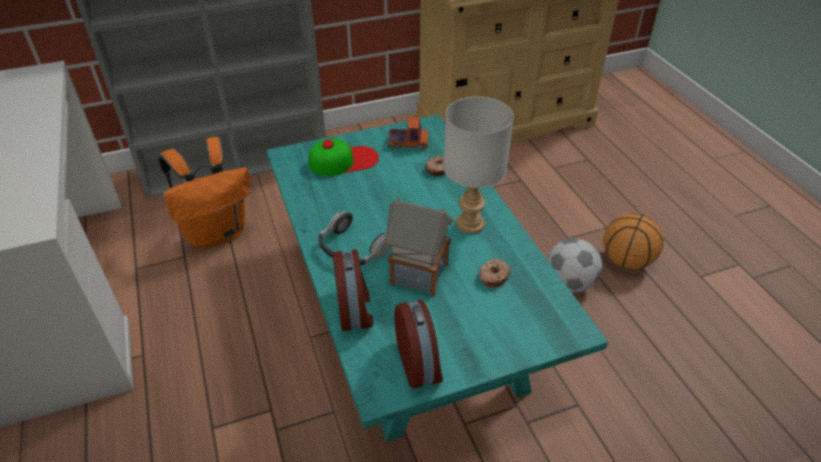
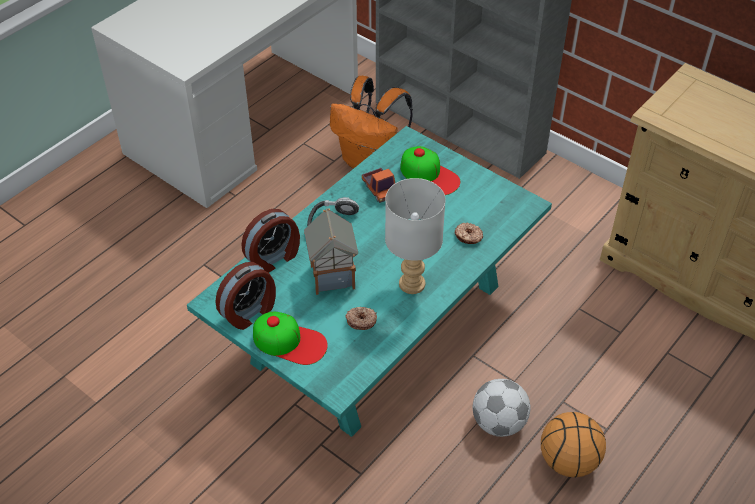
camera: 60 degrees right, 5 degrees up
toy truck [388,117,428,150] -> toy truck moved to [362,168,395,203]
none -> cap [253,311,328,365]

